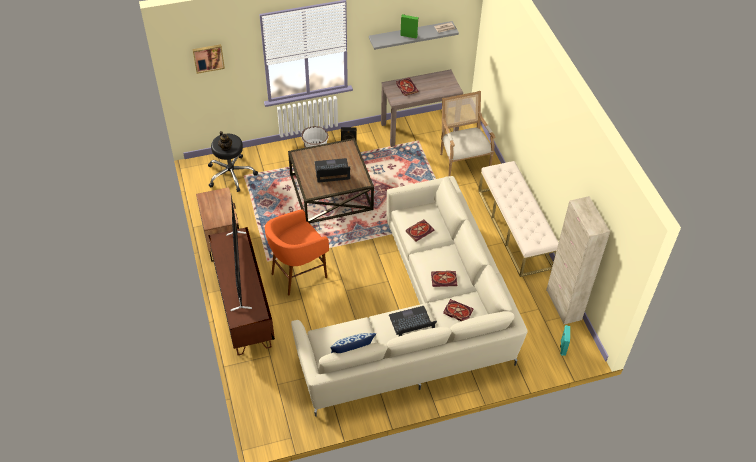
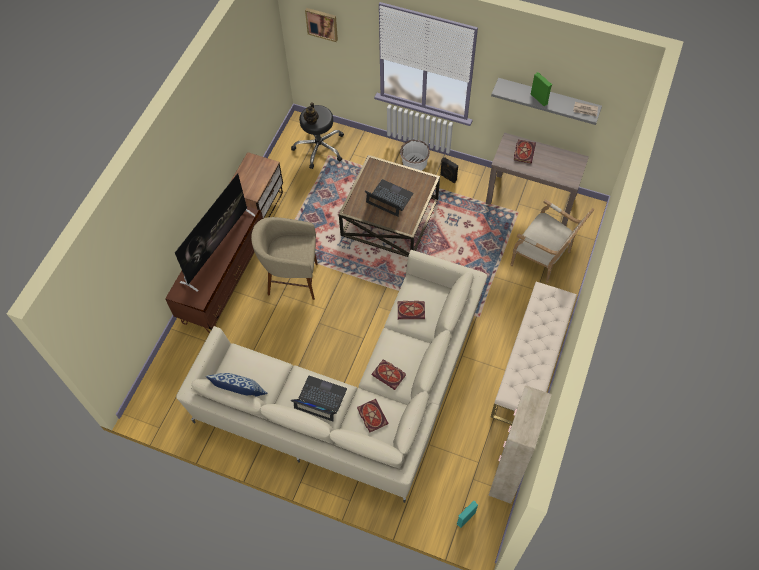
camera: 40 degrees right, 10 degrees up
orange stool [265,209,329,296] -> beige stool [251,217,318,300]
armchair [440,91,496,177] -> armchair turned 105 degrees clockwise [511,199,595,283]

